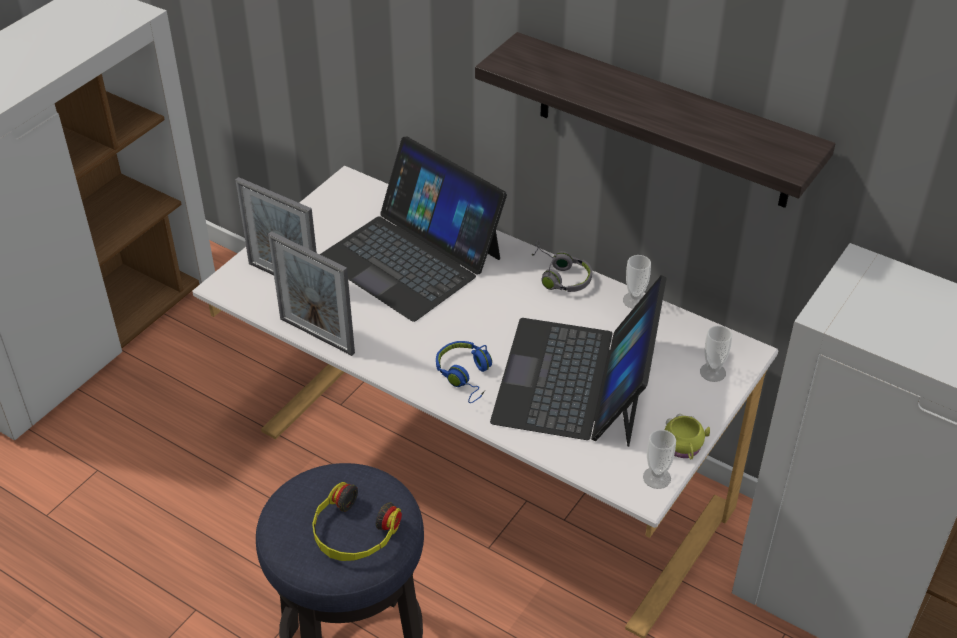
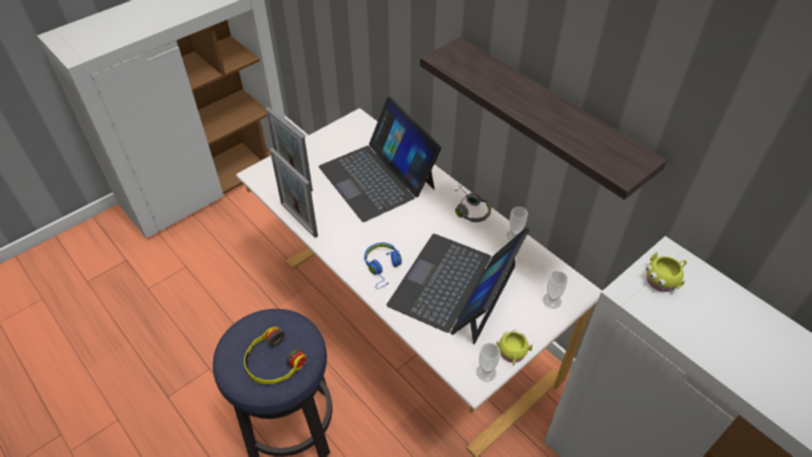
camera: 15 degrees right, 5 degrees up
none -> yellow mug [646,252,687,292]

